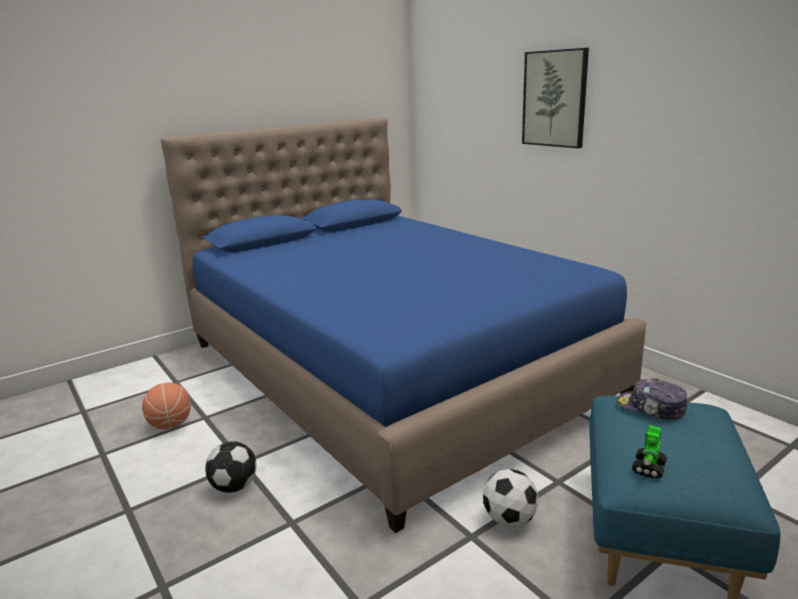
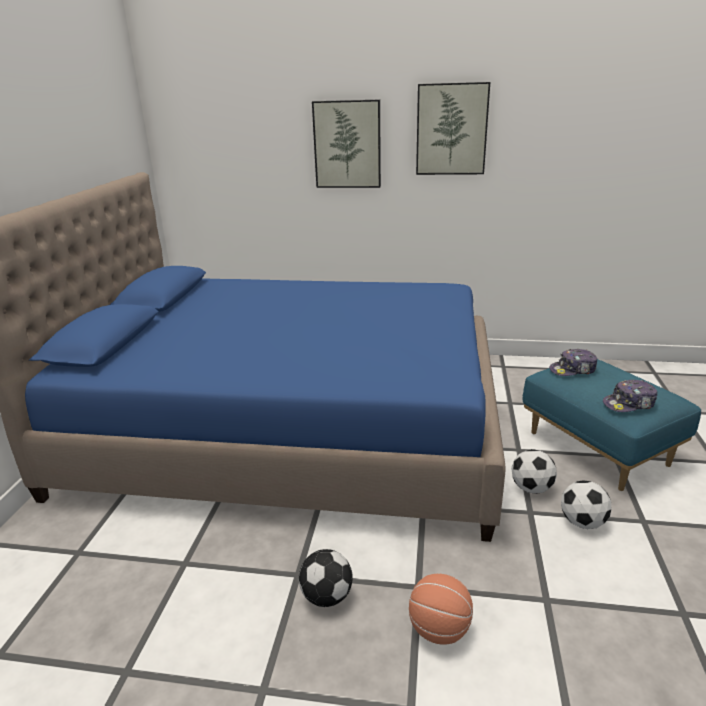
camera: 45 degrees left, 5 degrees up
basketball [142,383,191,429] -> basketball moved to [409,574,473,644]
toy robot [632,425,667,479] -> cap [603,380,657,412]
none -> picture [416,82,490,175]
none -> football [561,481,611,529]

